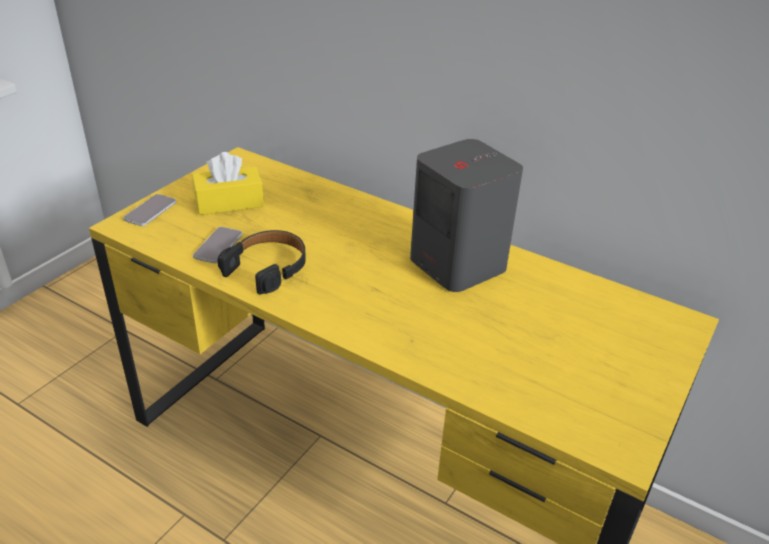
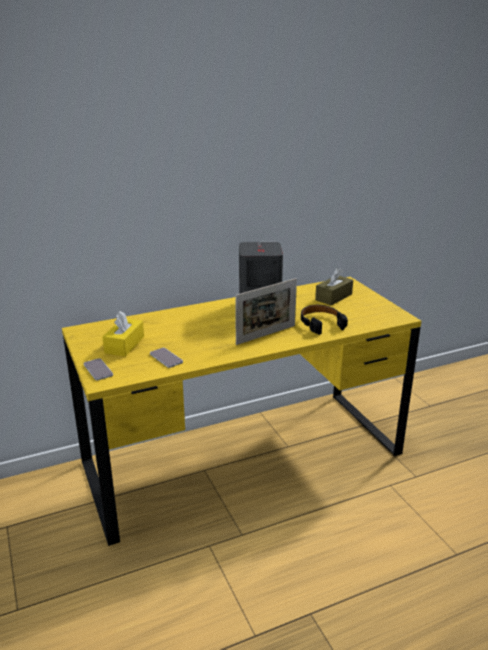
camera: 55 degrees left, 10 degrees down
black headphones [218,230,306,295] -> black headphones moved to [301,305,348,335]
none -> picture frame [235,278,297,345]
none -> brown tissue box [315,268,353,305]

